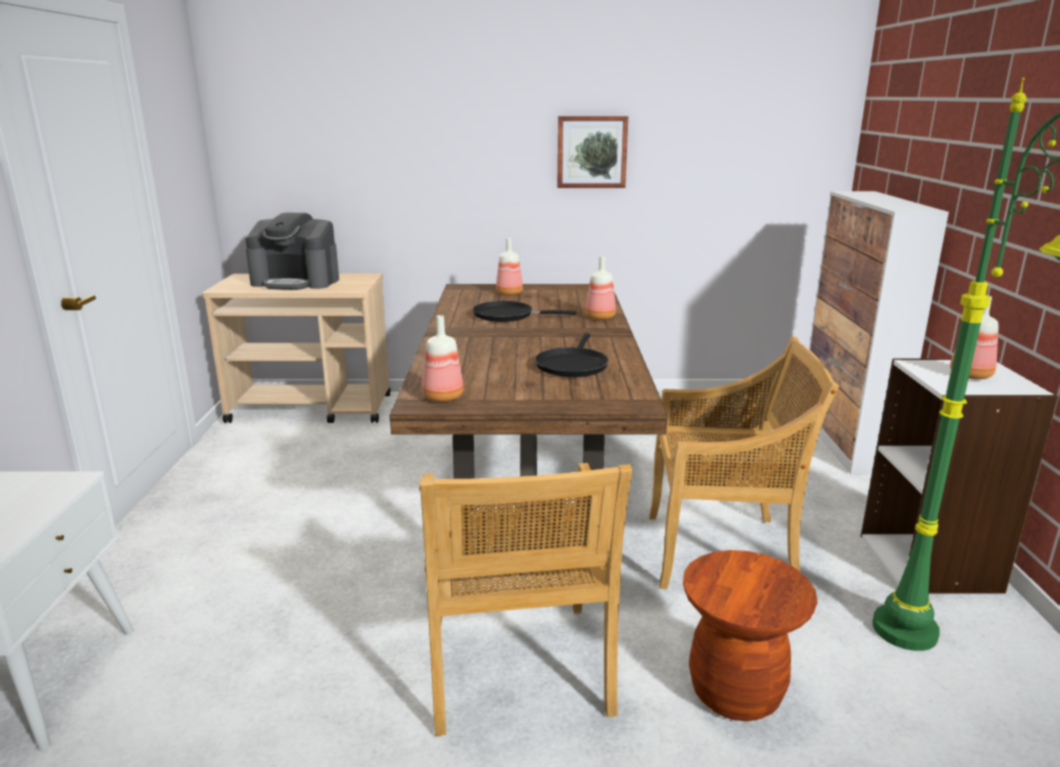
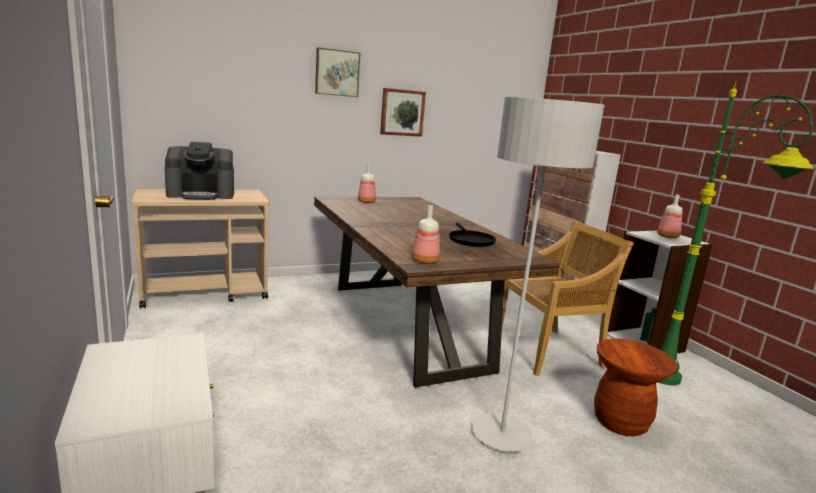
camera: 25 degrees left, 5 degrees down
beige chair [419,463,632,736] -> grey floor lamp [472,97,605,452]
black frying pan [473,301,576,322] -> none
bottle [586,256,616,320] -> none
none -> picture [315,47,360,97]

